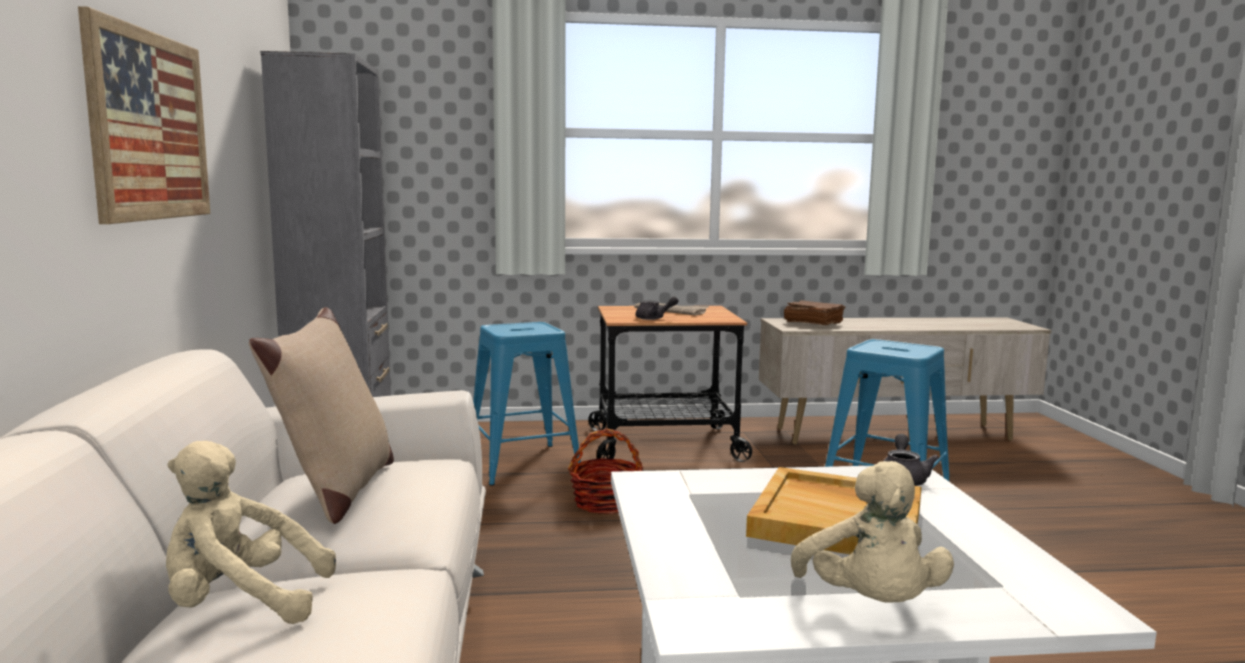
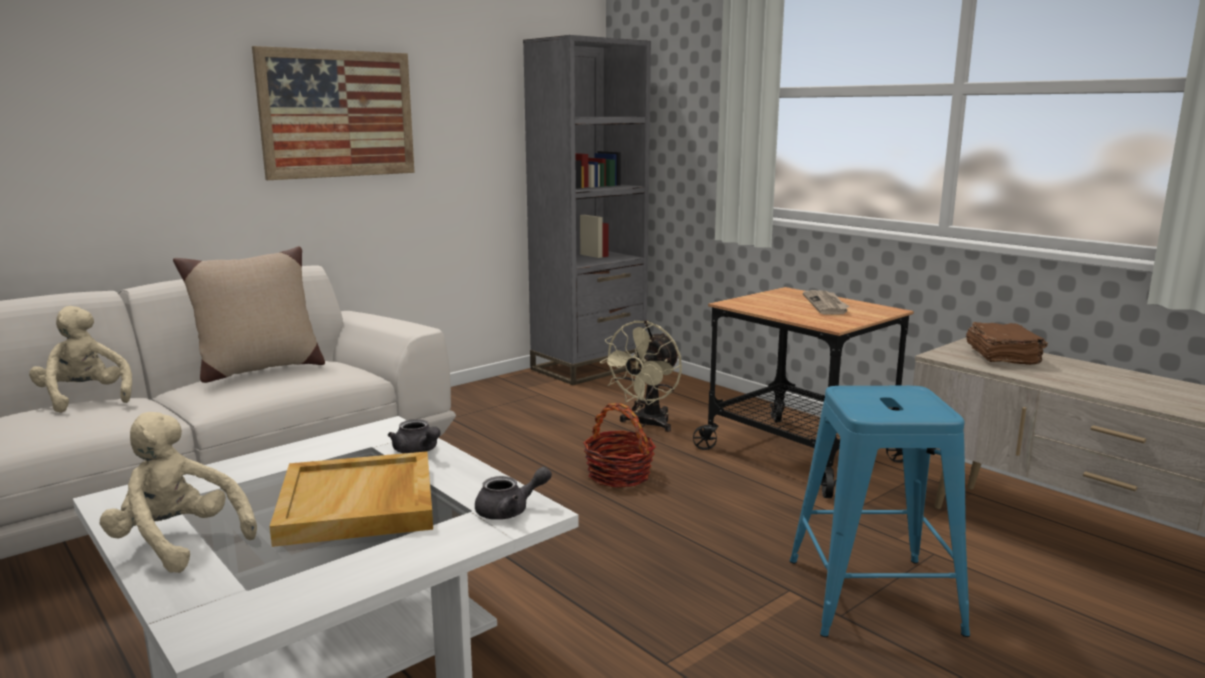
camera: 55 degrees right, 5 degrees up
blue stool [473,322,581,486] -> beige fan [600,320,682,432]
grey teapot [636,296,679,320] -> grey teapot moved to [388,419,440,453]
beige plush toy [791,461,954,603] -> beige plush toy turned 75 degrees clockwise [100,412,257,573]

